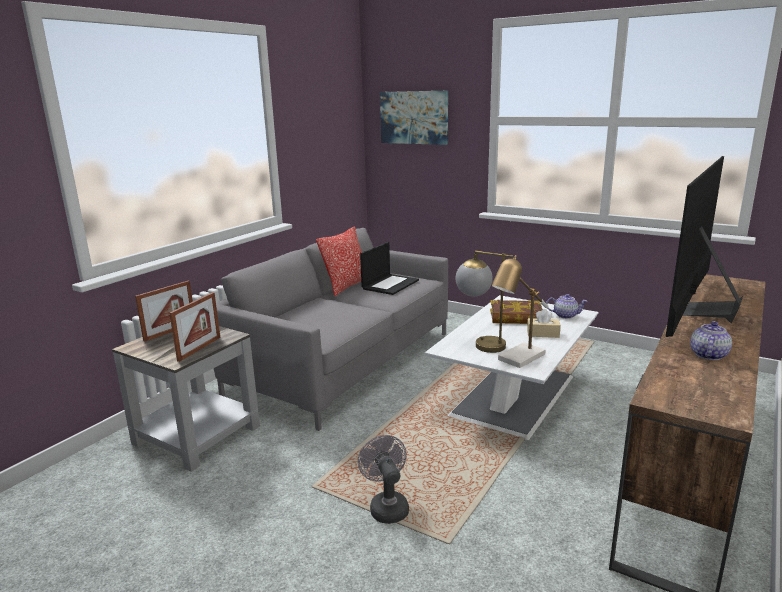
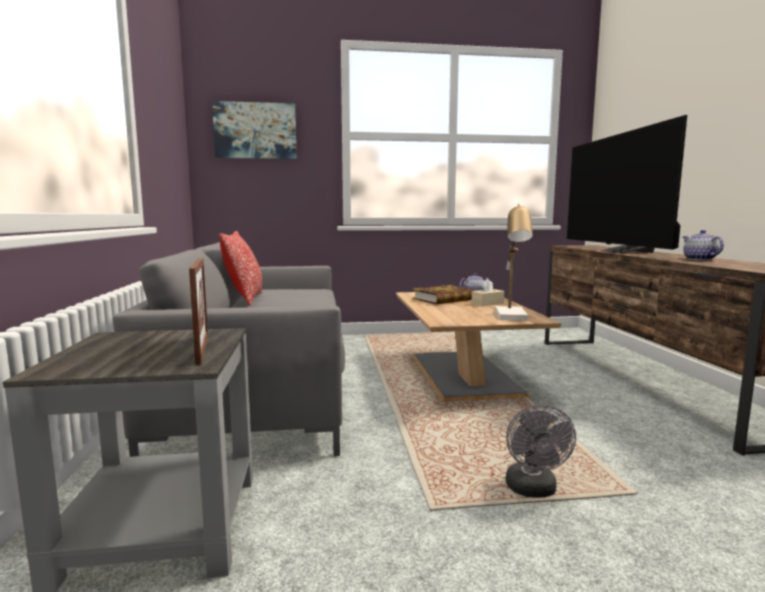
camera: 40 degrees left, 10 degrees down
picture frame [135,281,193,342] -> none
grey fan [358,435,409,524] -> grey fan turned 120 degrees counterclockwise [506,404,576,498]
laptop [360,242,419,295] -> none
white coffee table [425,295,598,440] -> brown coffee table [396,292,562,402]
table lamp [456,251,513,353] -> none

